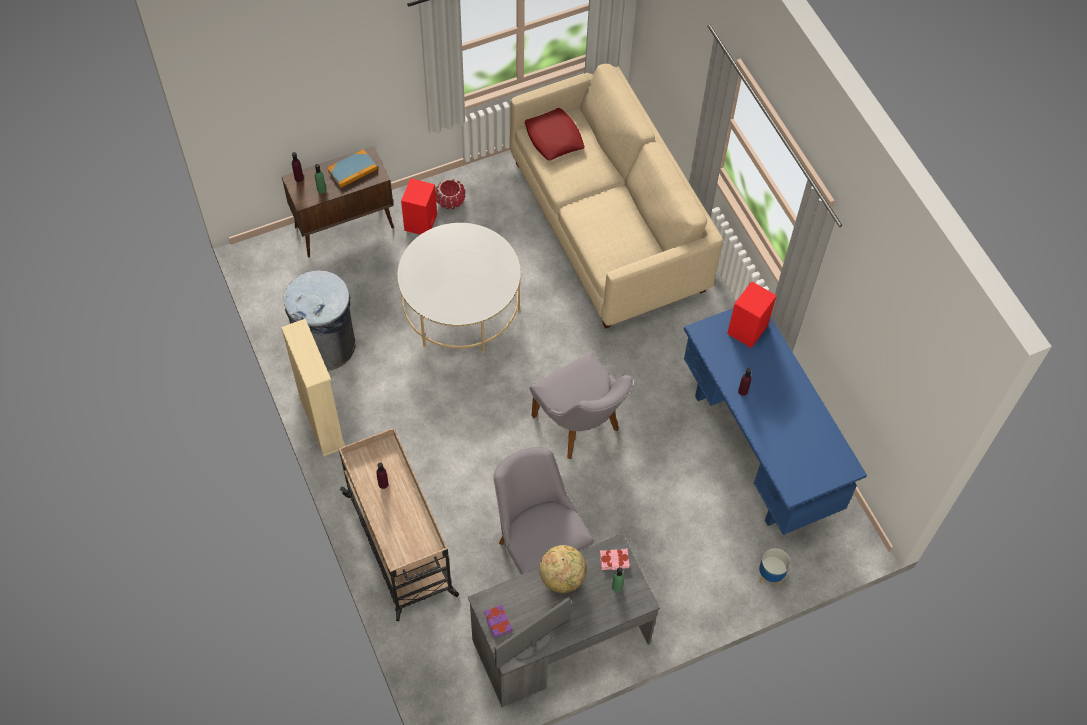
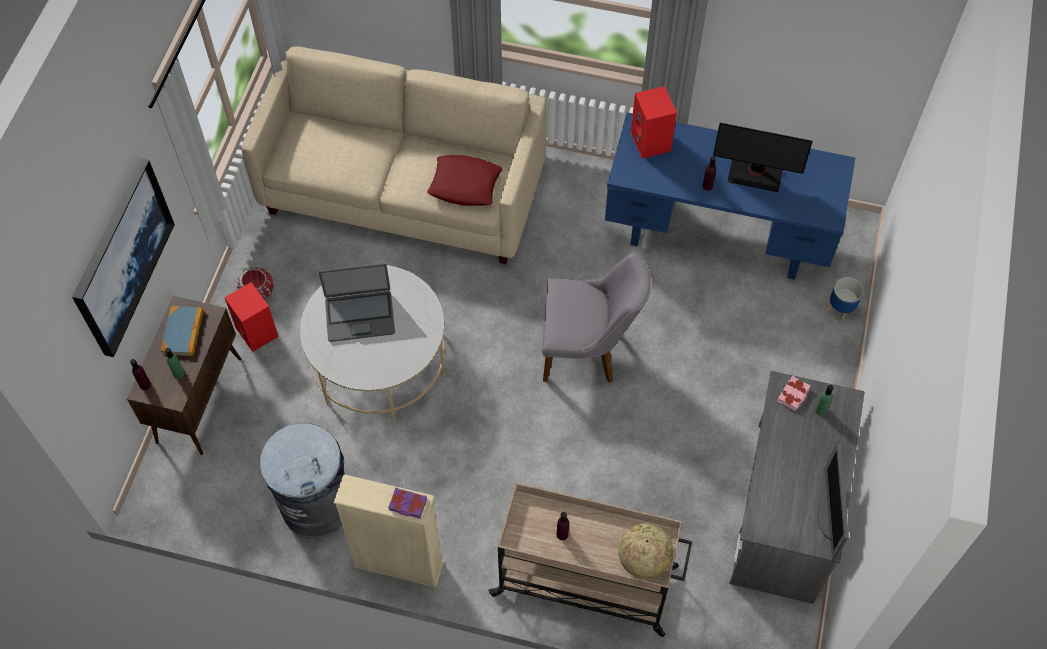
camera: 50 degrees left, 0 degrees up
purple book [484,604,512,638] -> purple book moved to [388,487,427,519]
grey chair [494,447,594,575] -> none
red pillow [525,108,585,161] -> red pillow moved to [427,155,503,206]
globe [539,545,587,593] -> globe moved to [618,523,673,579]
none -> picture [72,158,175,357]
none -> laptop [319,263,395,342]
none -> monitor [713,123,813,192]

